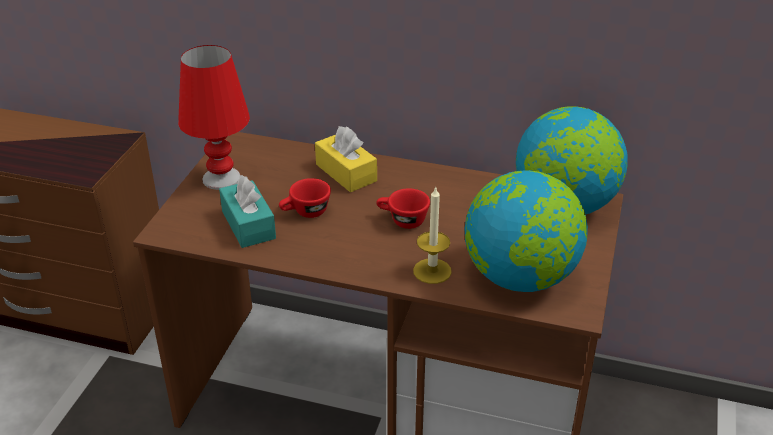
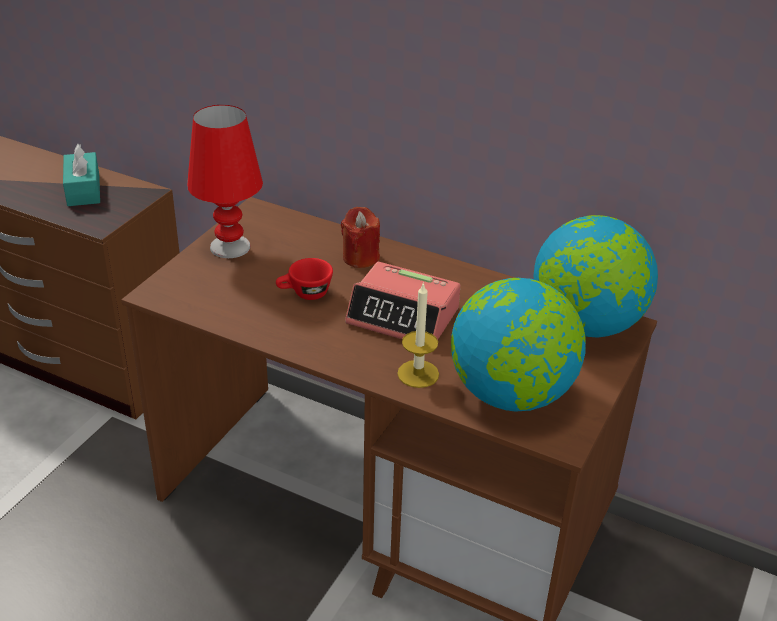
camera: 10 degrees right, 0 degrees up
turquoise tissue box [219,175,276,248] -> turquoise tissue box moved to [63,143,100,206]
yellow tissue box [315,126,377,192] -> red candle [341,207,380,268]
red cup [376,188,430,229] -> alarm clock [345,262,460,340]

